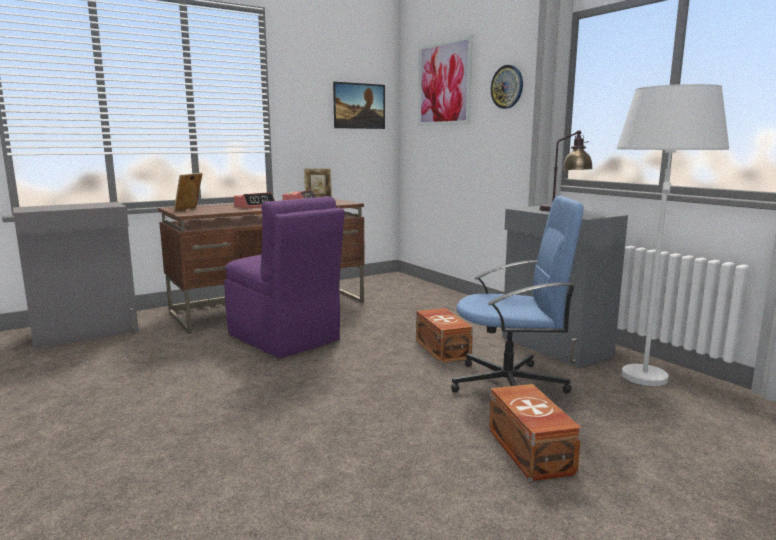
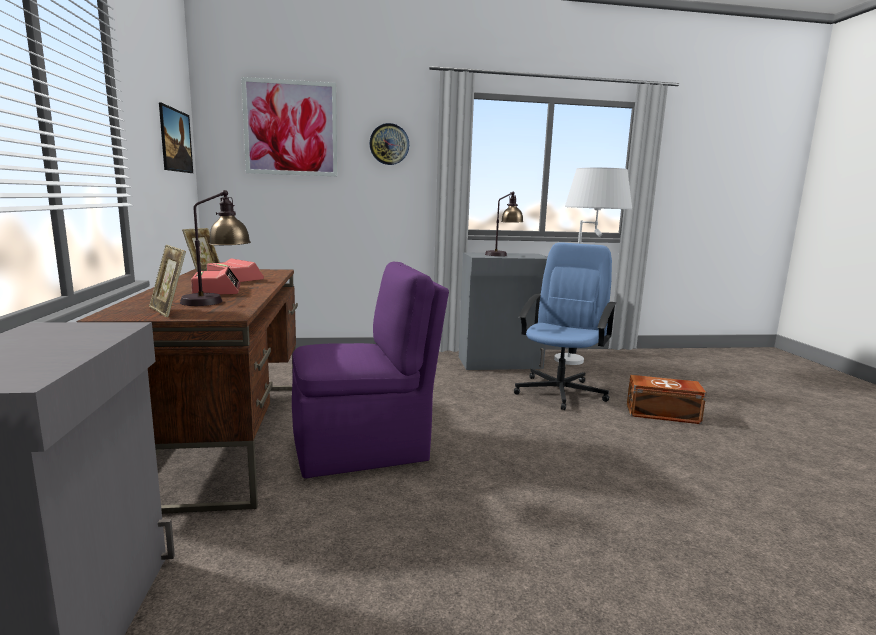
camera: 65 degrees left, 0 degrees up
brown storage box [416,308,473,363] -> none
none -> table lamp [180,190,251,306]

